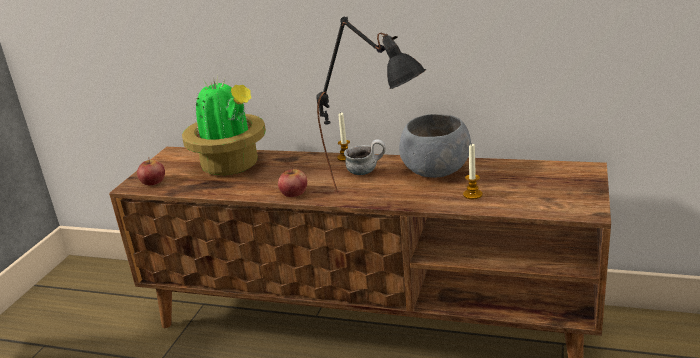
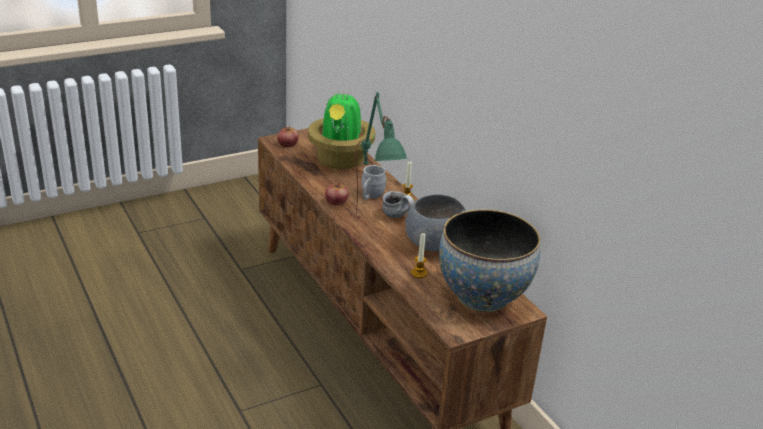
camera: 40 degrees right, 5 degrees up
black table lamp [316,17,426,193] -> green table lamp [355,92,408,218]
none -> grey mug [362,165,387,200]
none -> bowl [439,209,540,312]

